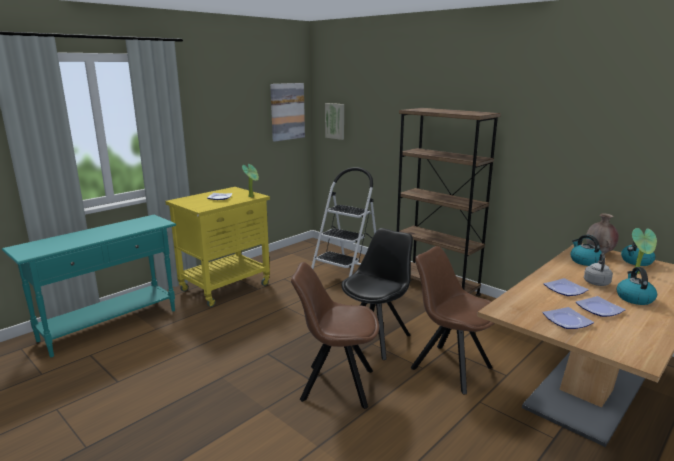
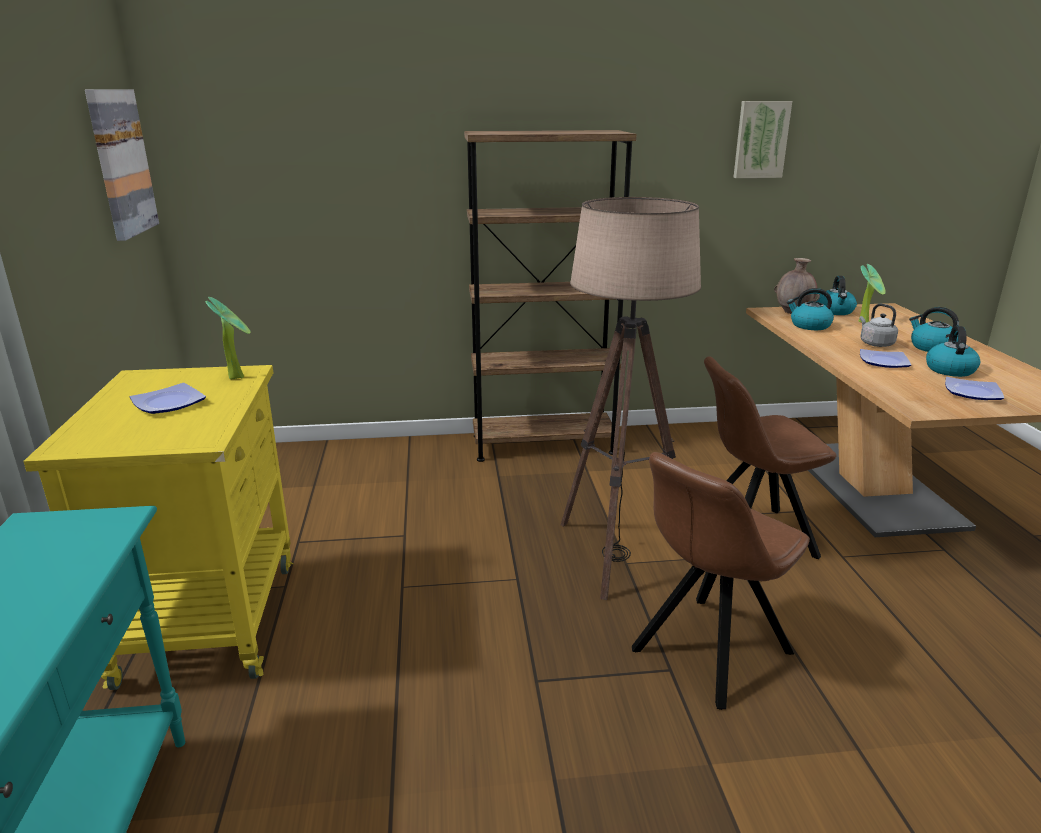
camera: 50 degrees left, 5 degrees up
step ladder [311,167,376,277] -> none
picture [325,103,344,140] -> picture moved to [733,101,792,178]
black chair [342,228,413,360] -> floor lamp [561,197,701,600]
plate [575,296,626,317] -> kettle [926,326,980,377]

